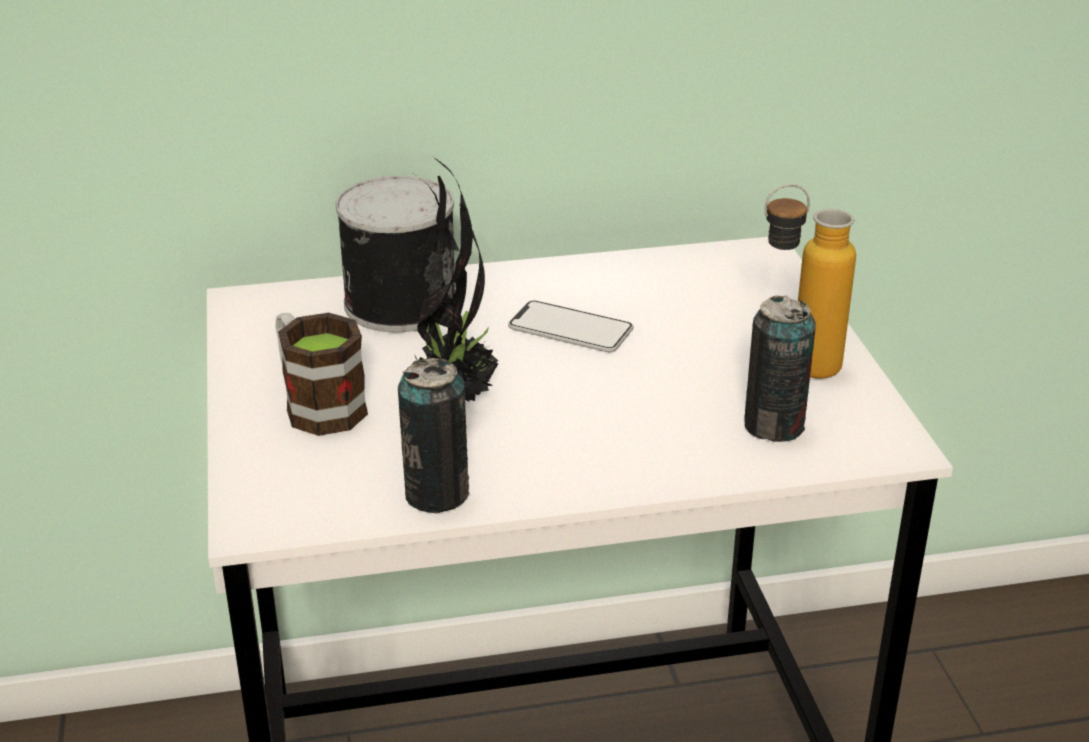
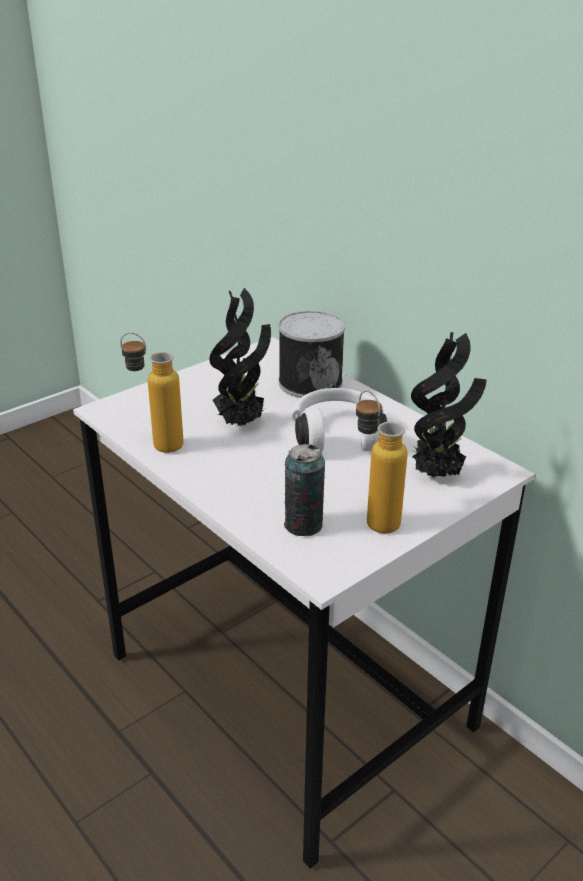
camera: 60 degrees right, 0 degrees up
mug [275,313,368,436] -> none
can [398,358,469,513] -> bottle [120,332,184,453]
phone [508,301,634,352] -> white headphones [292,388,387,452]
none -> potted plant [411,332,487,478]

